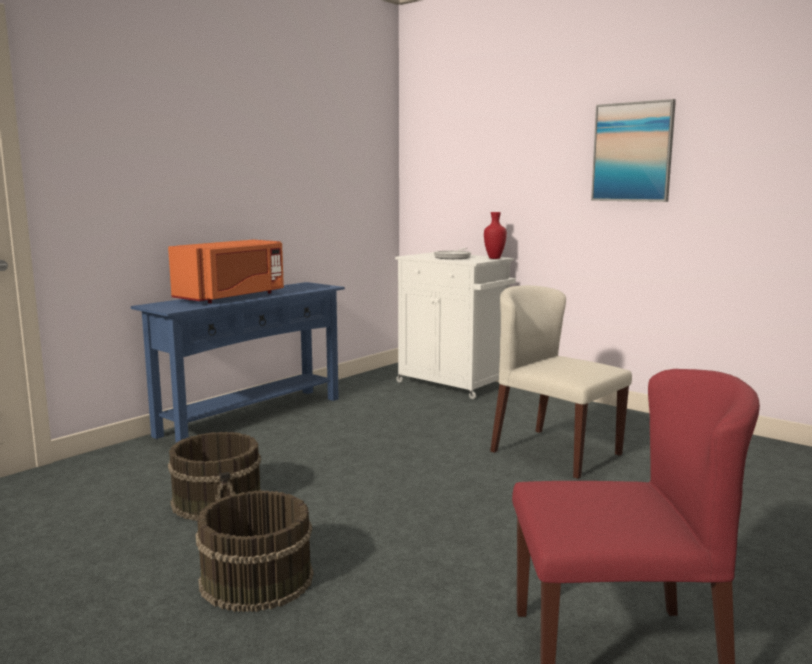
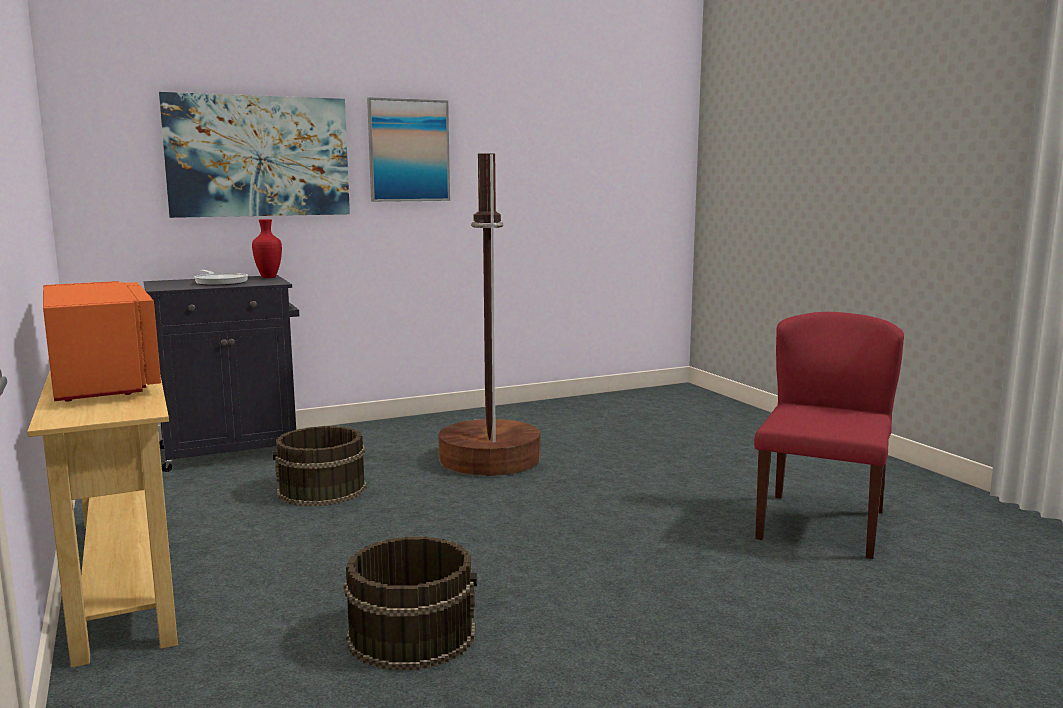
camera: 65 degrees left, 0 degrees up
blue console table [131,282,345,442] -> beige console table [27,372,178,668]
brown bucket [195,490,313,612] -> brown bucket moved to [272,426,367,507]
white cabinet [395,252,516,399] -> black cabinet [143,275,299,472]
beige chair [490,285,632,479] -> brown floor lamp [438,153,540,476]
none -> picture [159,92,350,218]

